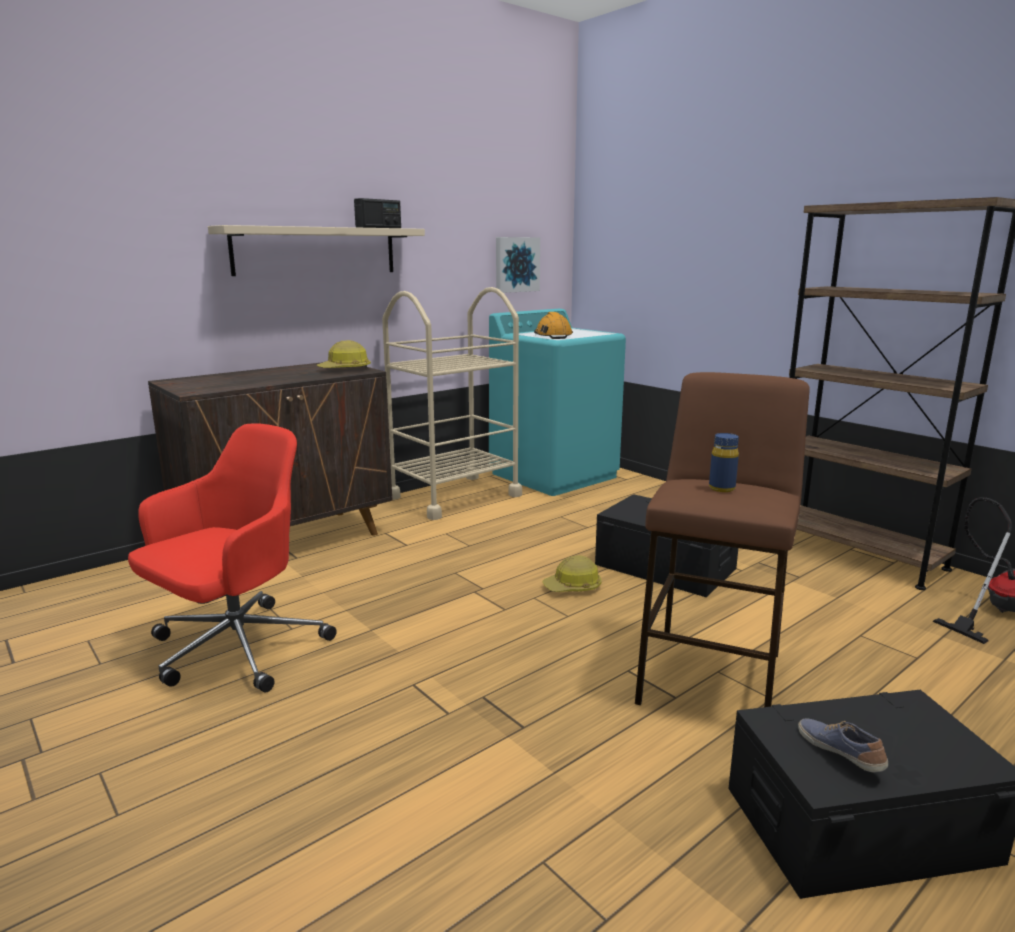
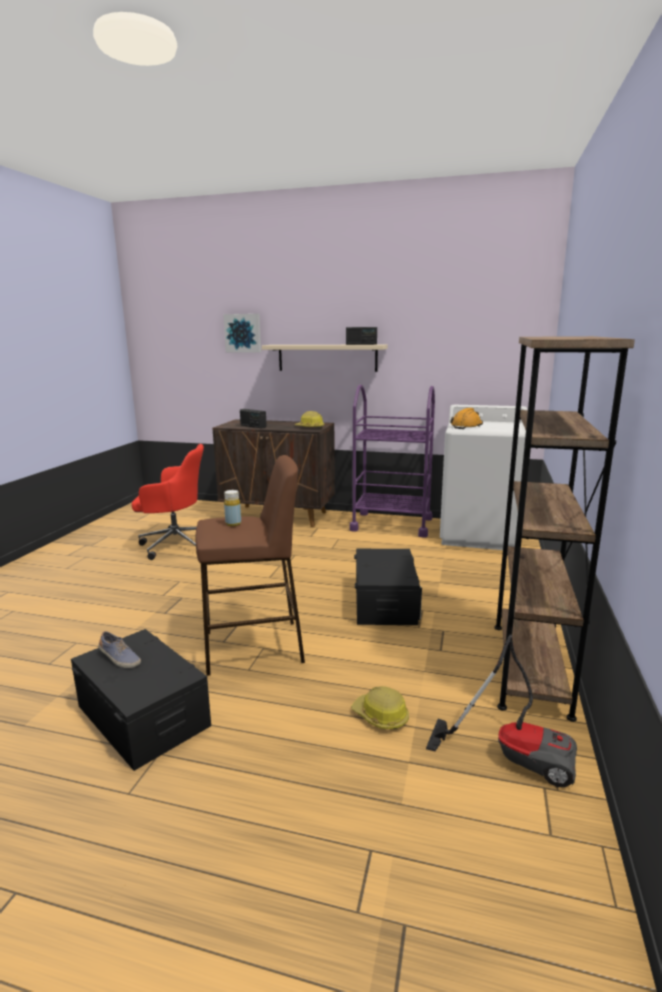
camera: 55 degrees right, 0 degrees up
beige cart [382,287,522,520] -> purple cart [350,385,435,538]
turquoise washing machine [489,309,626,496] -> white washing machine [440,405,527,550]
picture [496,237,540,293] -> picture moved to [223,314,261,352]
hard hat [542,555,601,592] -> hard hat moved to [351,686,409,729]
blue bottle [709,433,739,492] -> yellow bottle [224,490,241,526]
shoe [798,718,888,773] -> shoe turned 90 degrees clockwise [99,631,141,668]
none -> radio [240,409,267,429]

